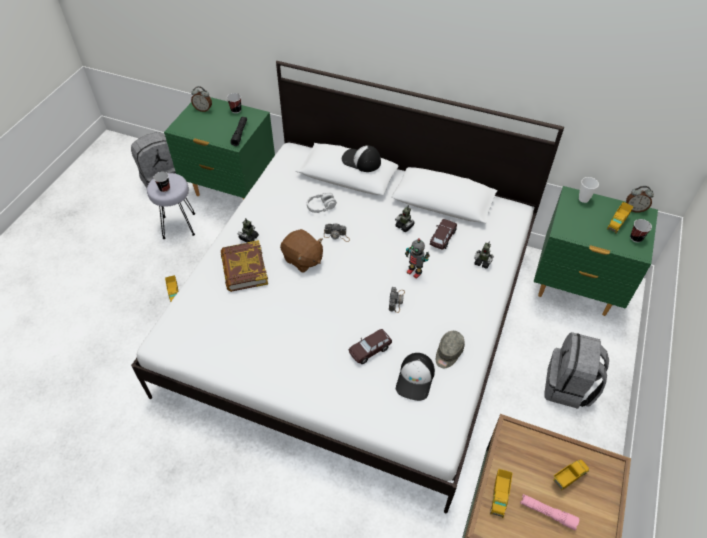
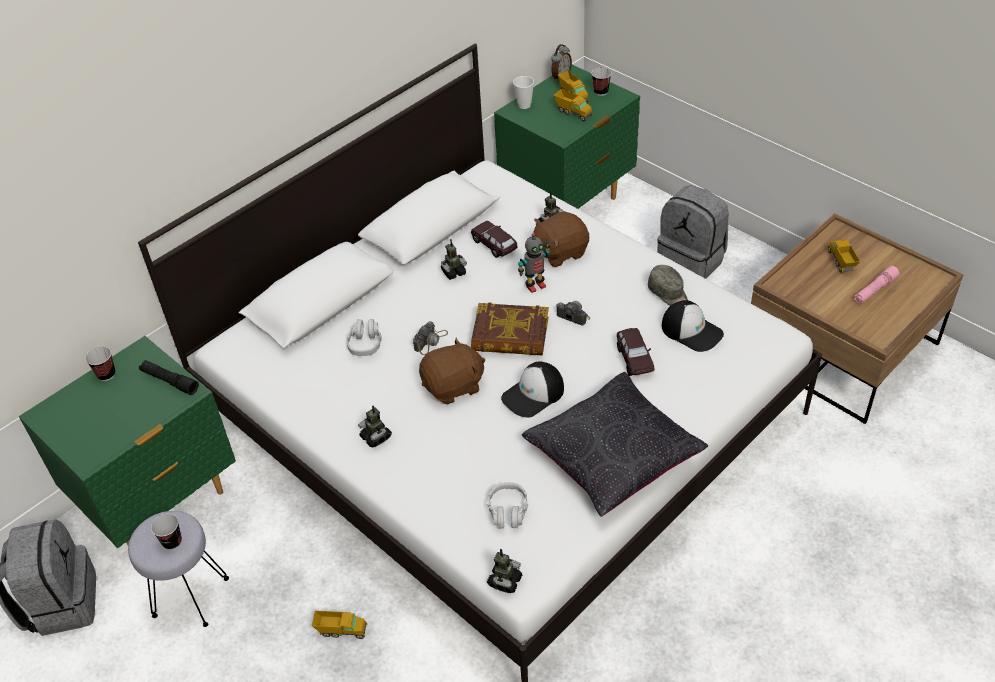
camera: 65 degrees left, 5 degrees down
alarm clock [191,86,212,112] -> none
book [221,240,268,292] -> book moved to [471,302,549,356]
cap [342,145,381,172] -> cap moved to [501,362,564,417]
toy truck [490,469,513,518] -> toy truck moved to [554,89,593,121]
none -> toy robot [487,549,522,593]
none -> grey headphones [488,482,528,529]
none -> black pillow [522,372,708,517]
none -> brown plush toy [534,211,589,267]

